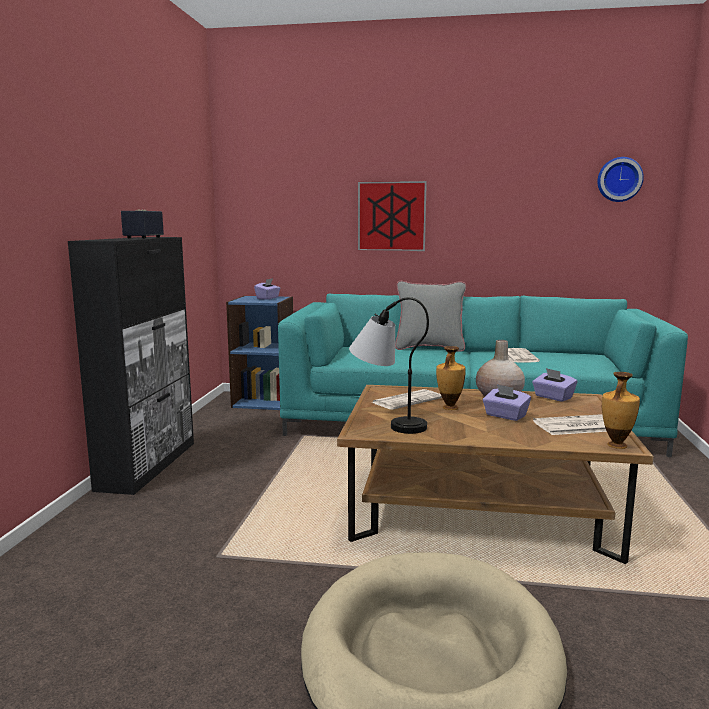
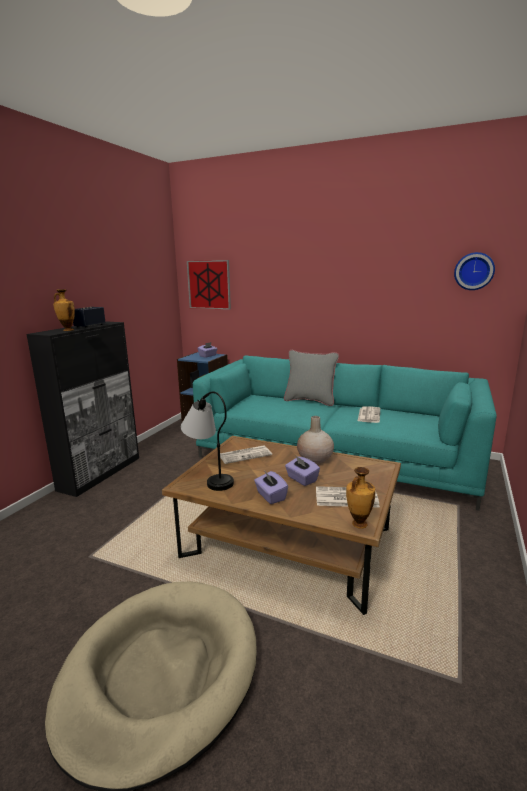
camera: 15 degrees right, 5 degrees up
picture [358,181,427,251] -> picture moved to [187,260,231,310]
vase [436,346,466,410] -> vase moved to [53,289,75,331]
purple tissue box [532,368,577,402] -> purple tissue box moved to [254,470,288,504]

